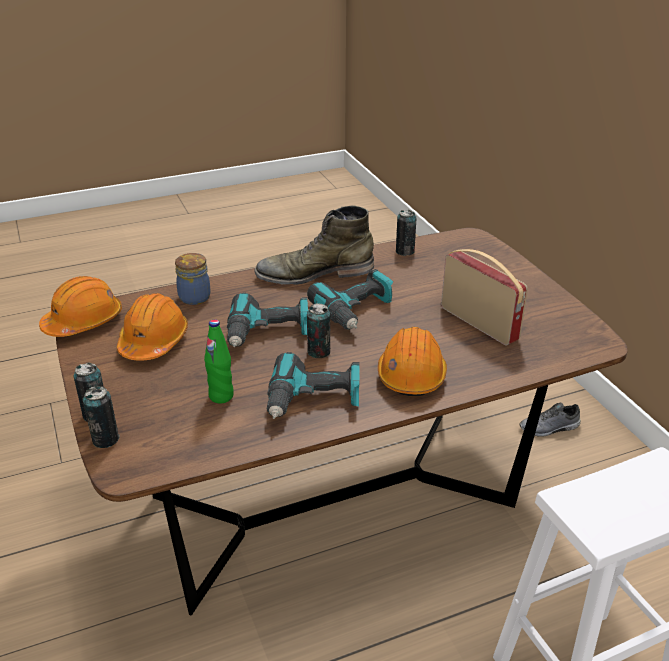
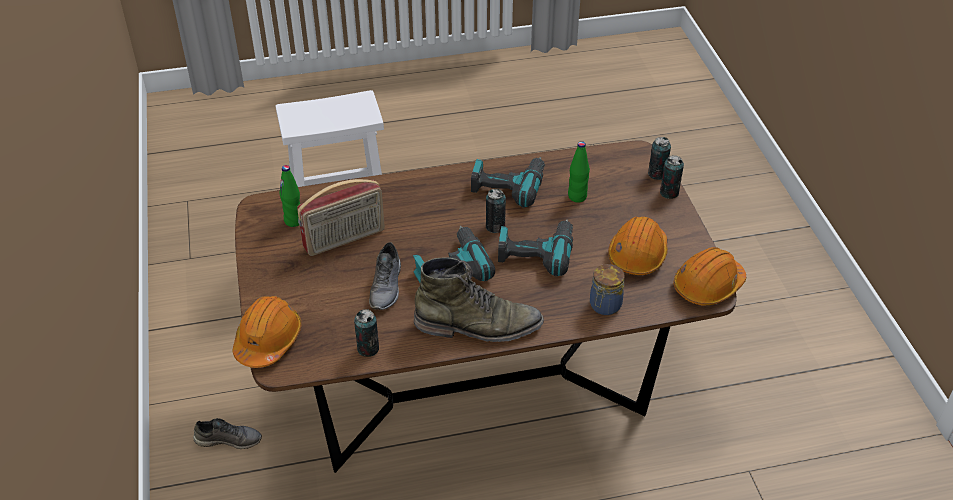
camera: 170 degrees left, 10 degrees up
orange hard hat [378,327,447,396] -> orange hard hat moved to [233,296,302,368]
radio [441,249,528,346] -> radio turned 90 degrees counterclockwise [297,179,385,256]
none -> green bottle [280,165,300,227]
none -> grey shoe [369,242,401,310]

